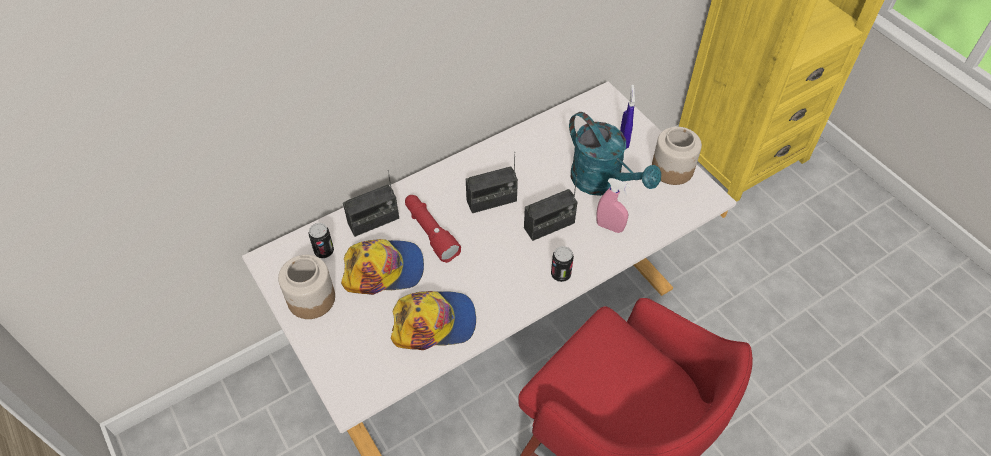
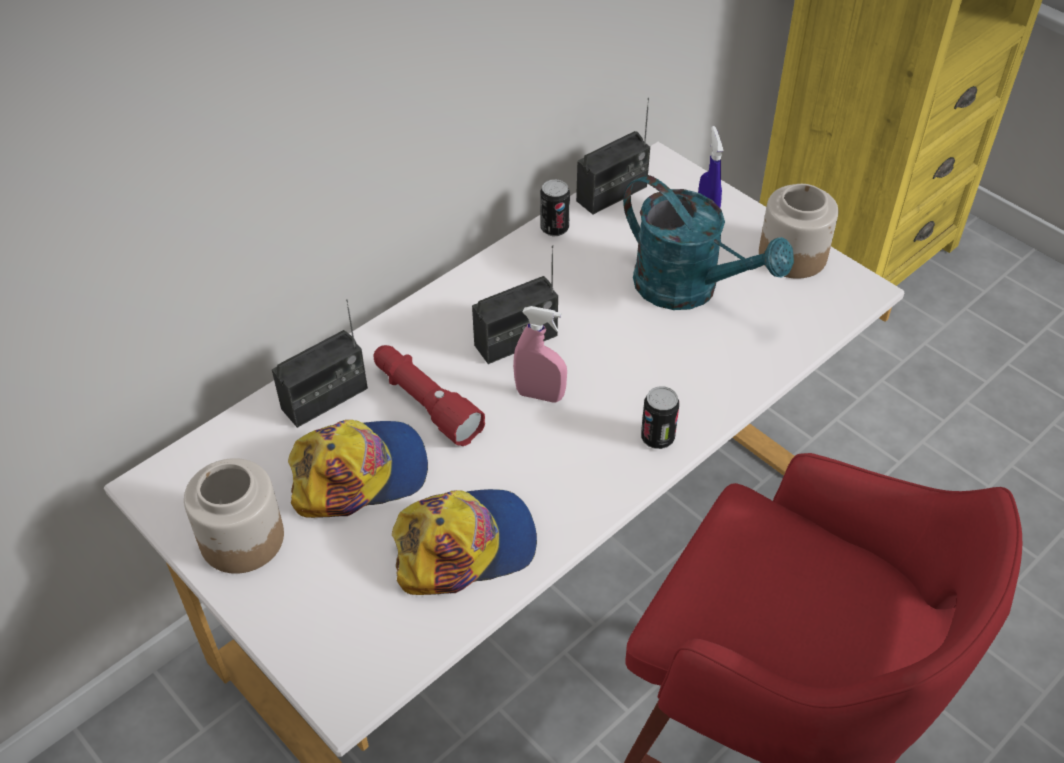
camera: 10 degrees left, 5 degrees down
can [308,223,334,258] -> can moved to [540,179,570,236]
radio [524,175,578,241] -> radio moved to [576,98,650,214]
pink spray bottle [596,178,631,233] -> pink spray bottle moved to [513,306,567,402]

